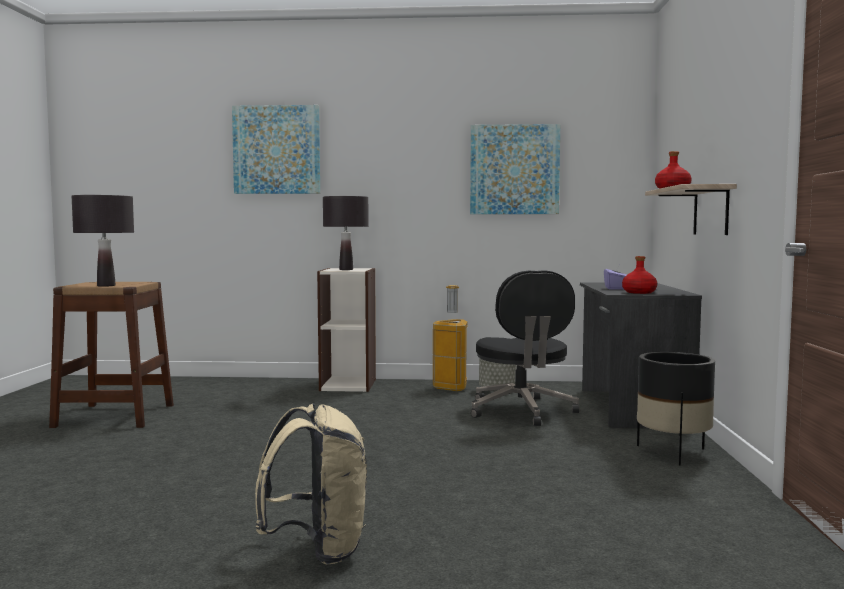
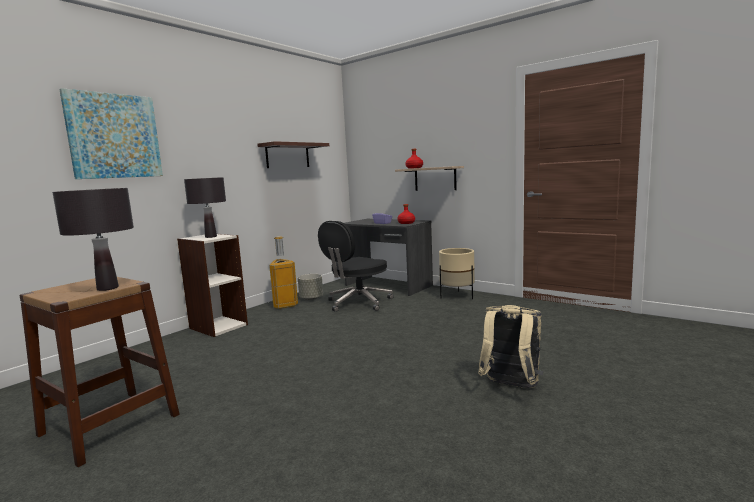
camera: 55 degrees left, 5 degrees up
picture [470,124,560,214] -> shelf [257,141,329,168]
black office chair [471,270,580,426] -> black office chair turned 105 degrees clockwise [318,221,393,312]
black planter [637,352,715,465] -> beige planter [439,248,475,299]

